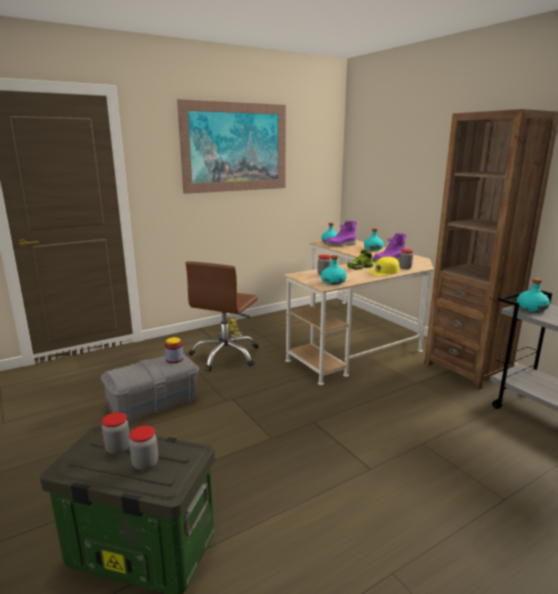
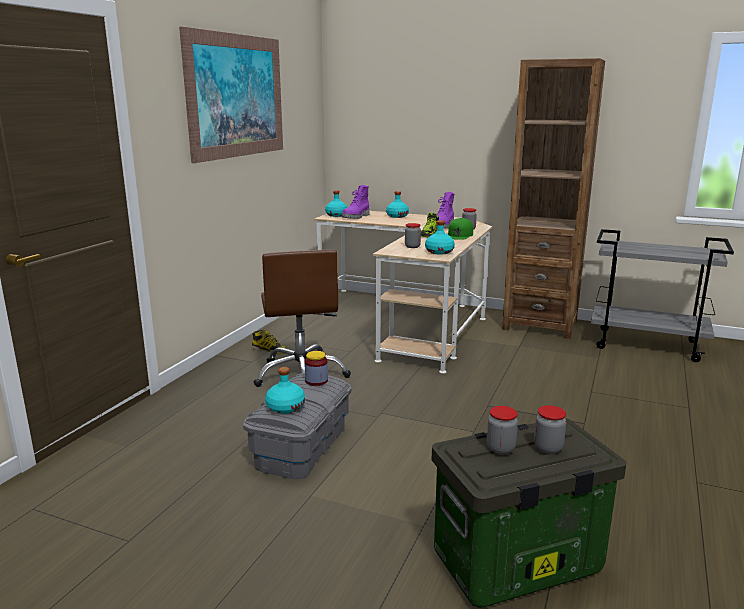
camera: 35 degrees left, 0 degrees up
yellow cap [368,257,399,276] -> green cap [448,218,473,240]
turquoise bottle [517,278,550,312] -> turquoise bottle moved to [265,367,305,414]

